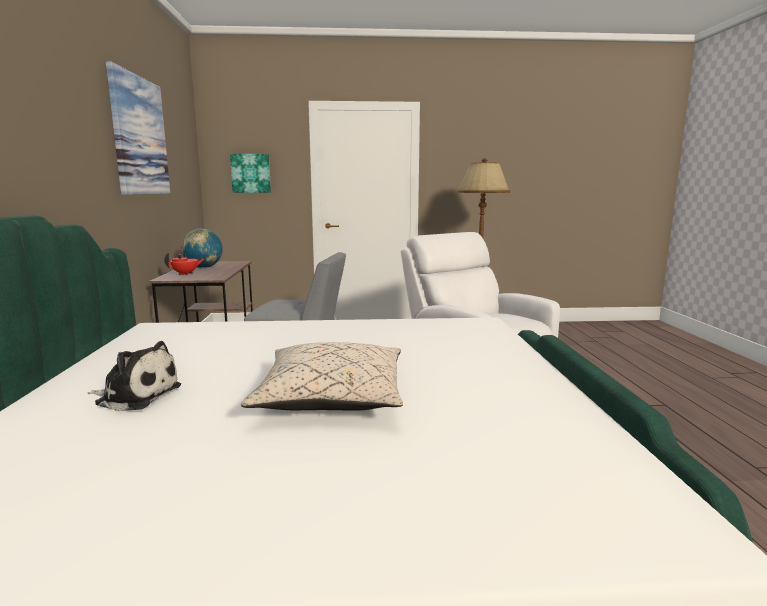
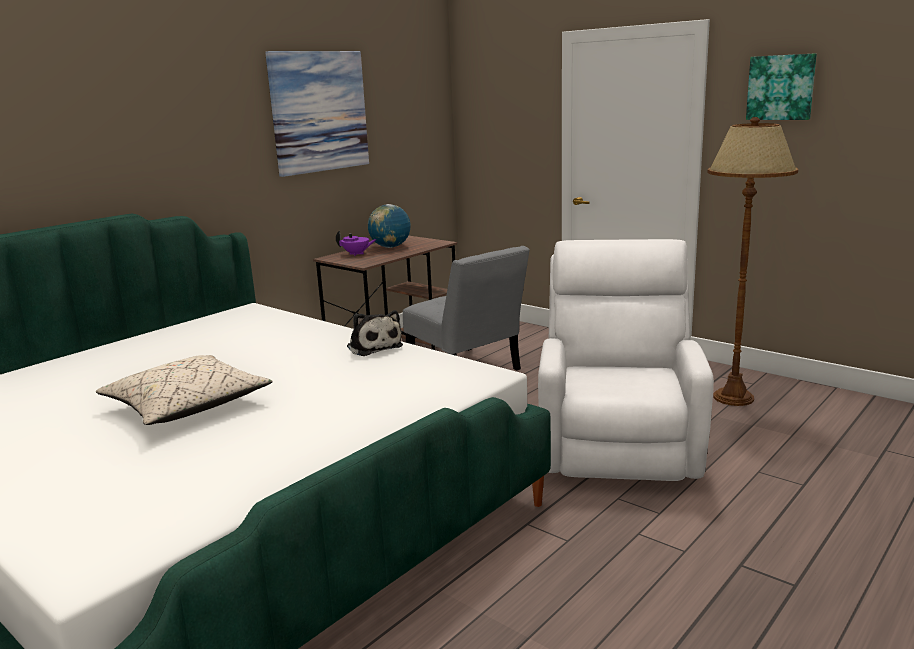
camera: 45 degrees right, 5 degrees up
plush toy [88,341,181,411] -> plush toy moved to [347,310,403,356]
red teapot [164,252,204,275] -> purple teapot [336,230,377,256]
picture [230,154,271,193] -> picture moved to [746,54,817,120]

